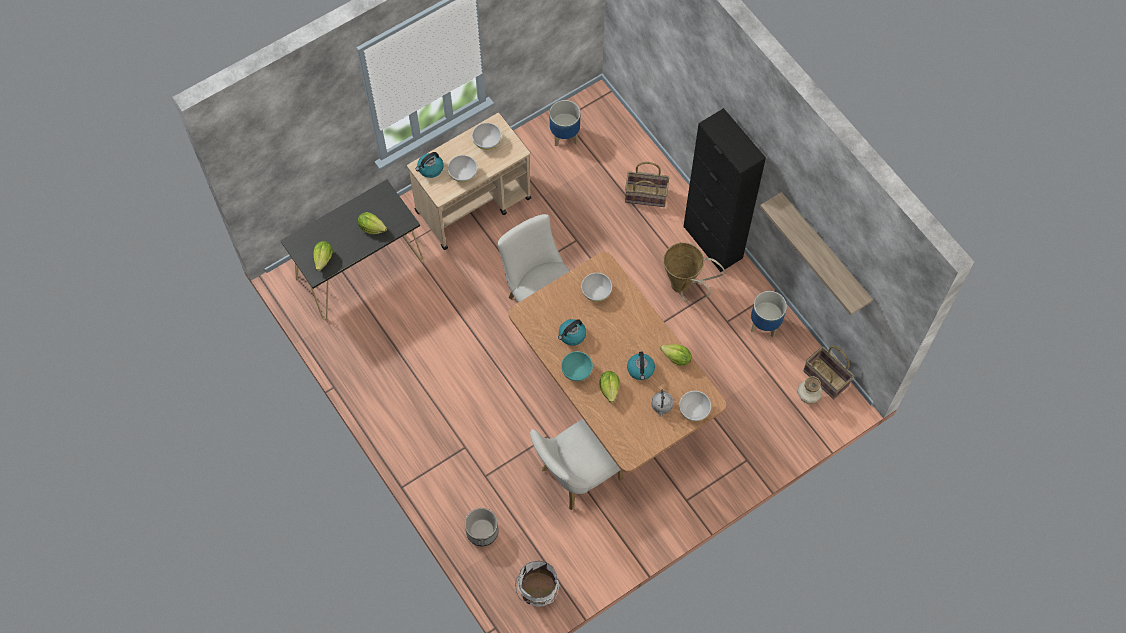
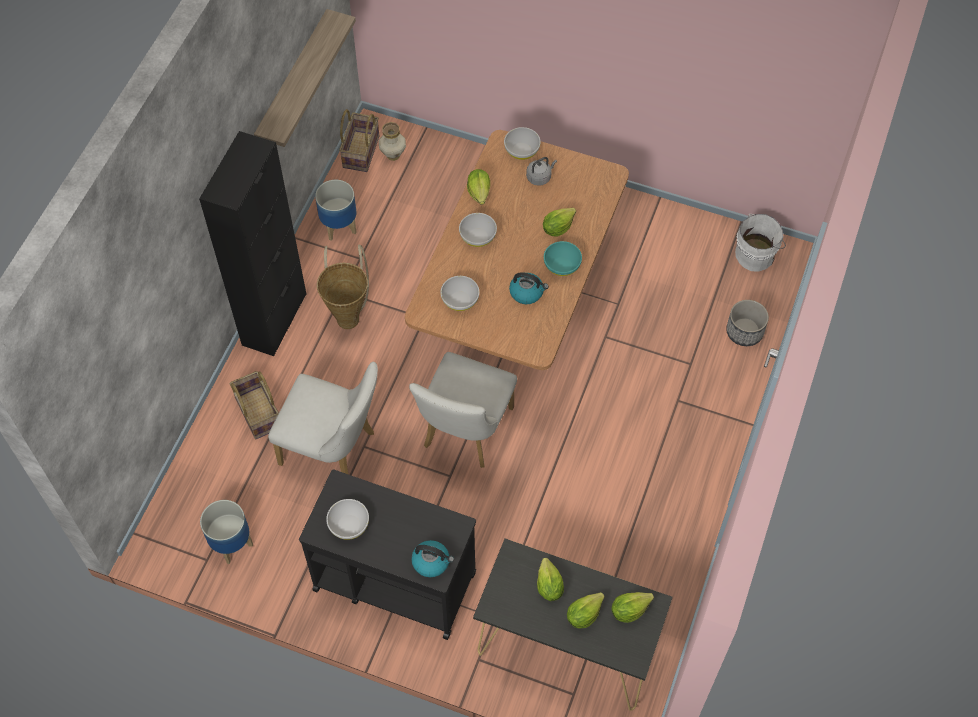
camera: 125 degrees left, 5 degrees down
beige cart [407,113,531,250] -> black cart [299,470,476,640]
white bowl [448,155,477,182] -> white bowl moved to [459,213,497,247]
white chair [530,419,623,510] -> white chair moved to [268,362,378,475]
kettle [627,352,655,380] -> none
none -> lettuce [567,592,605,629]

